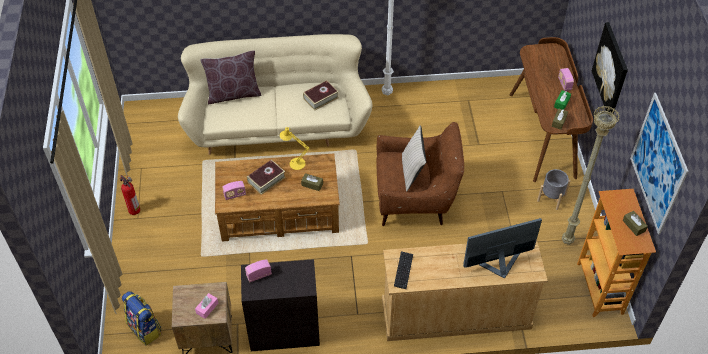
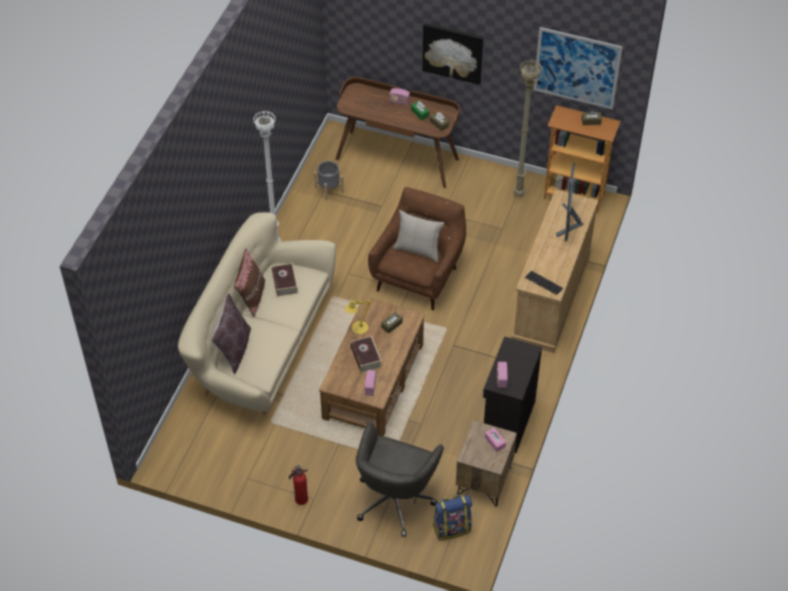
camera: 65 degrees left, 0 degrees up
grey planter [537,169,570,210] -> grey planter moved to [314,161,344,201]
none -> brown pillow [234,249,265,317]
none -> grey office chair [356,423,444,537]

